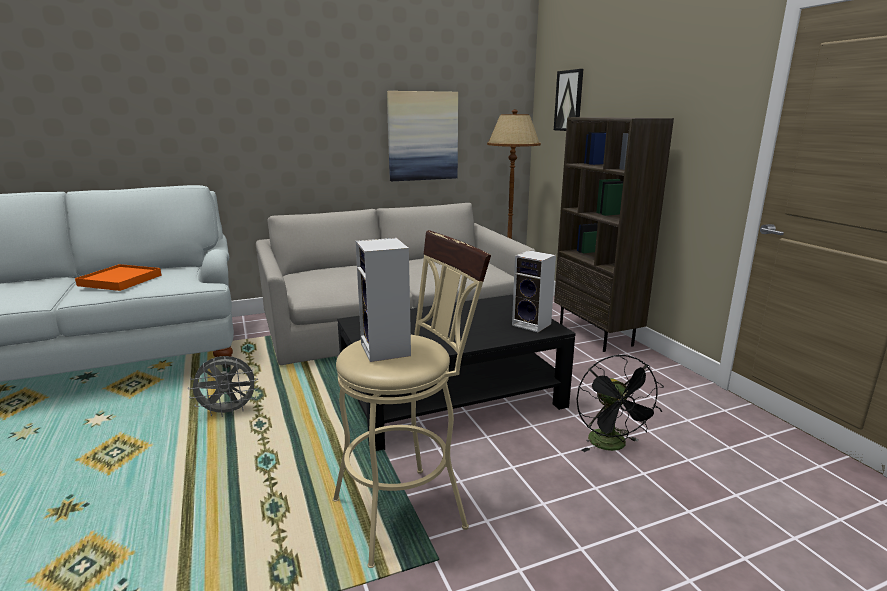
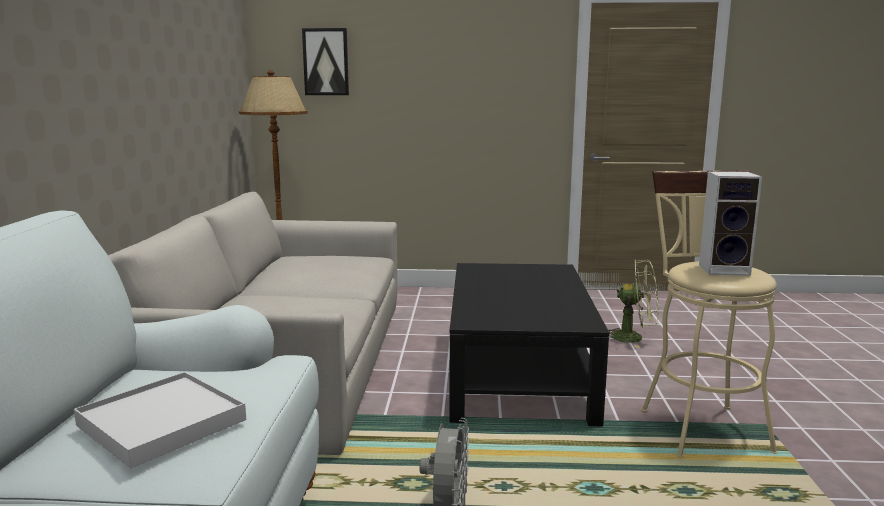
camera: 65 degrees left, 5 degrees down
orange tray [75,264,162,291] -> white tray [74,372,246,468]
picture [387,91,458,181] -> none
speaker [512,250,556,332] -> none
brown bookcase [554,117,674,352] -> none
black fan [576,354,664,452] -> green fan [609,260,659,348]

